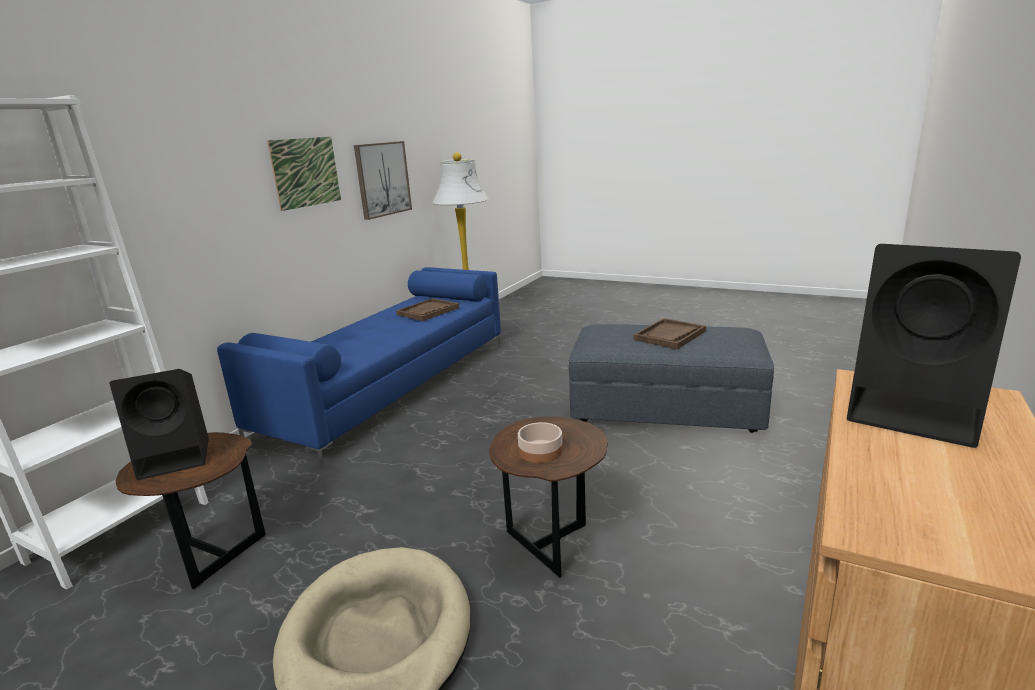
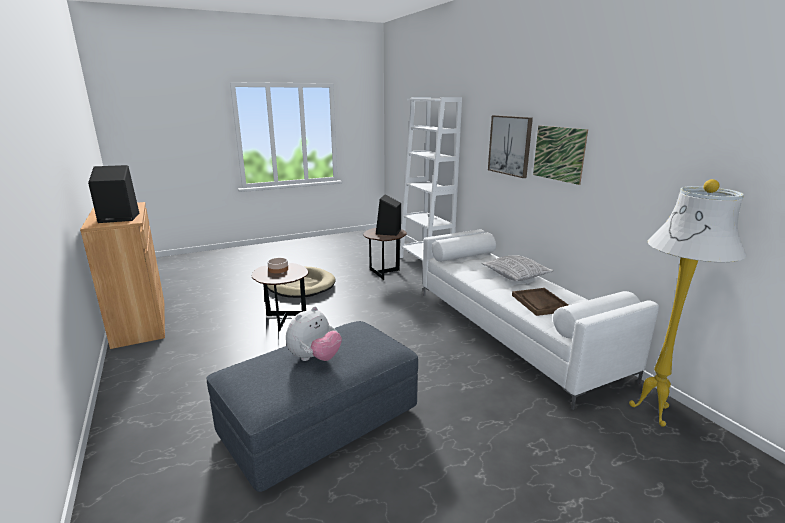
camera: 125 degrees right, 0 degrees up
blue sofa [217,267,501,467] -> white sofa [423,229,659,410]
picture [354,141,412,220] -> picture moved to [488,115,533,178]
brown tray [634,318,706,349] -> plush toy [286,307,342,361]
none -> pillow [482,255,554,281]

